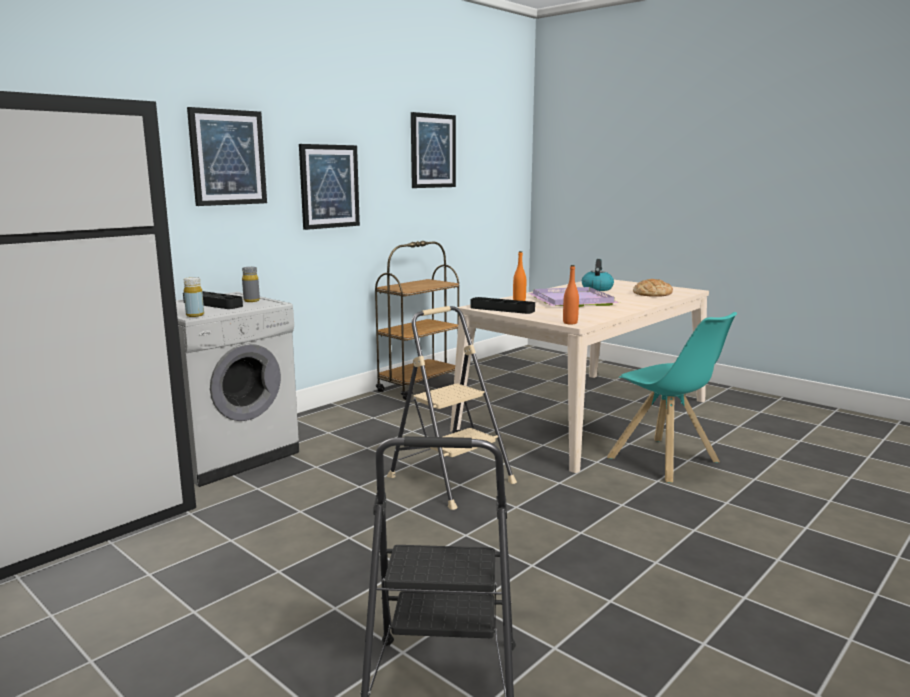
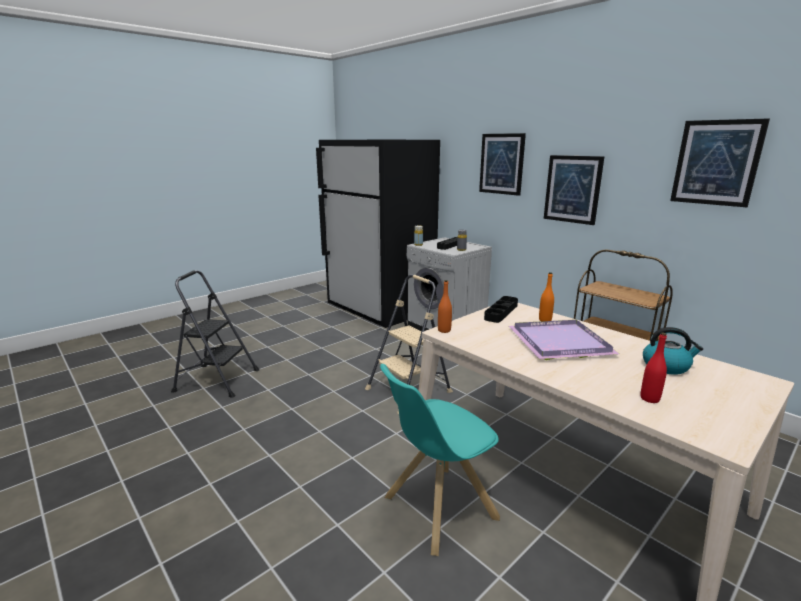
camera: 95 degrees right, 5 degrees up
bread [633,279,673,297] -> red bottle [640,333,667,403]

